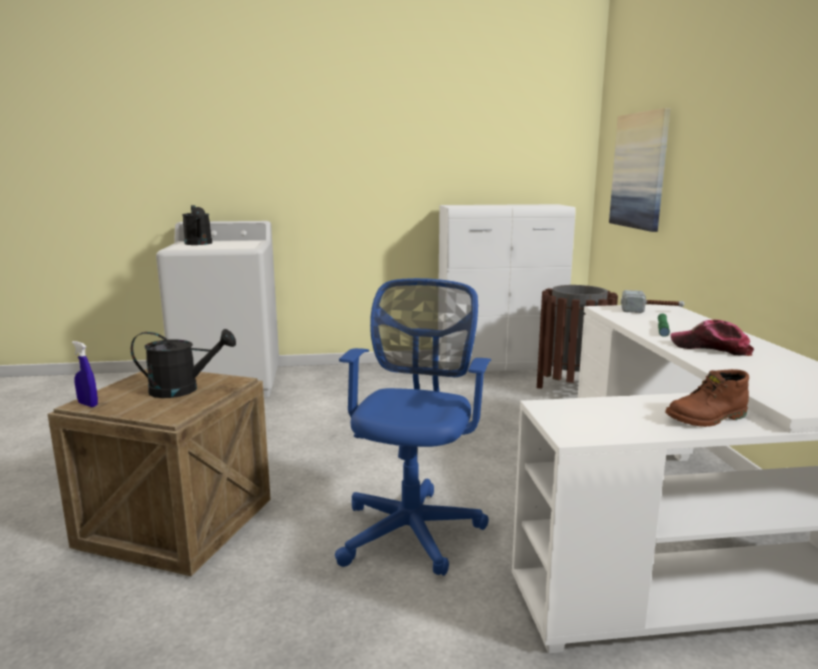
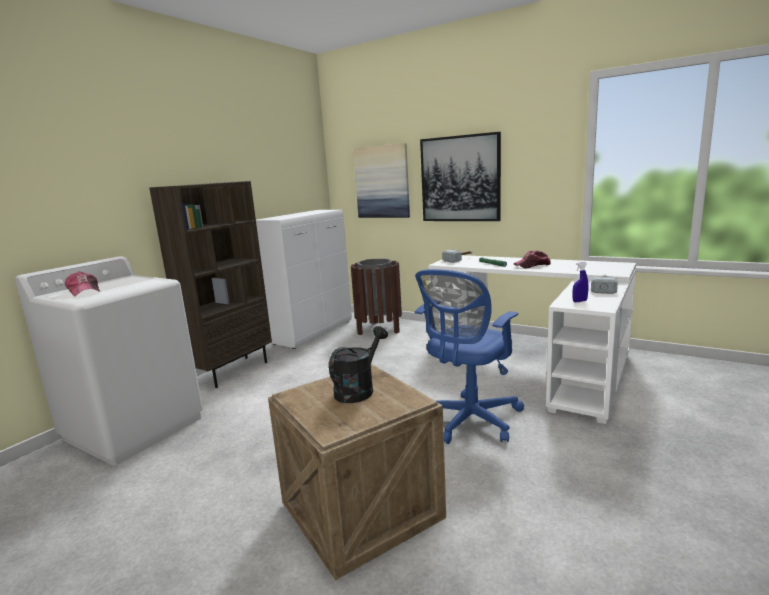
camera: 50 degrees left, 0 degrees up
blue spray bottle [72,341,98,407] -> blue spray bottle moved to [573,262,588,302]
black watering can [182,205,212,245] -> cap [65,271,100,297]
blue office chair [335,278,491,576] -> blue office chair turned 105 degrees counterclockwise [414,269,524,444]
brown boot [665,369,749,427] -> hammer [591,275,618,294]
none -> brown bookcase [149,181,272,388]
none -> picture [420,132,501,221]

